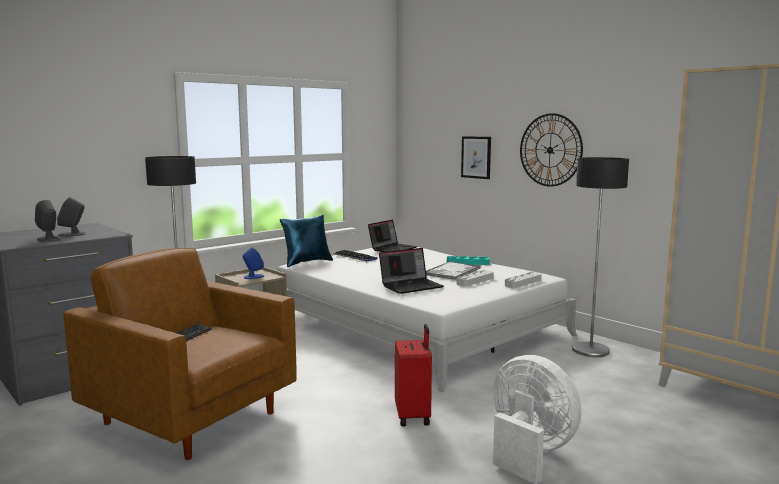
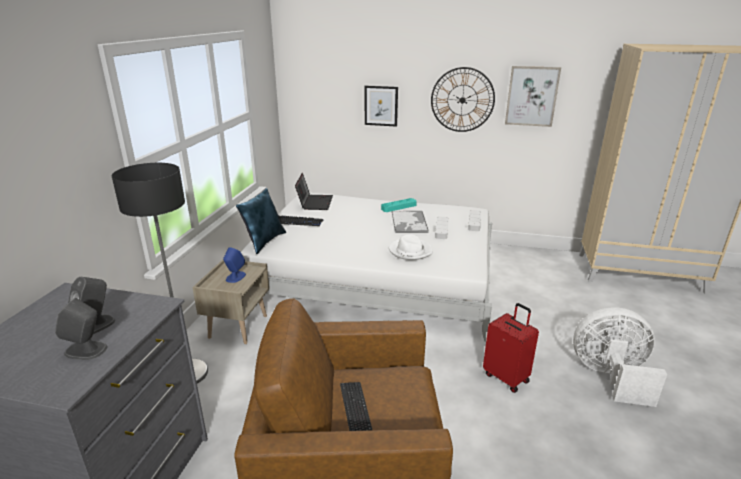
camera: 35 degrees left, 15 degrees up
laptop [379,248,444,294] -> white hat [389,234,433,260]
floor lamp [572,157,629,357] -> none
none -> picture [505,66,561,127]

